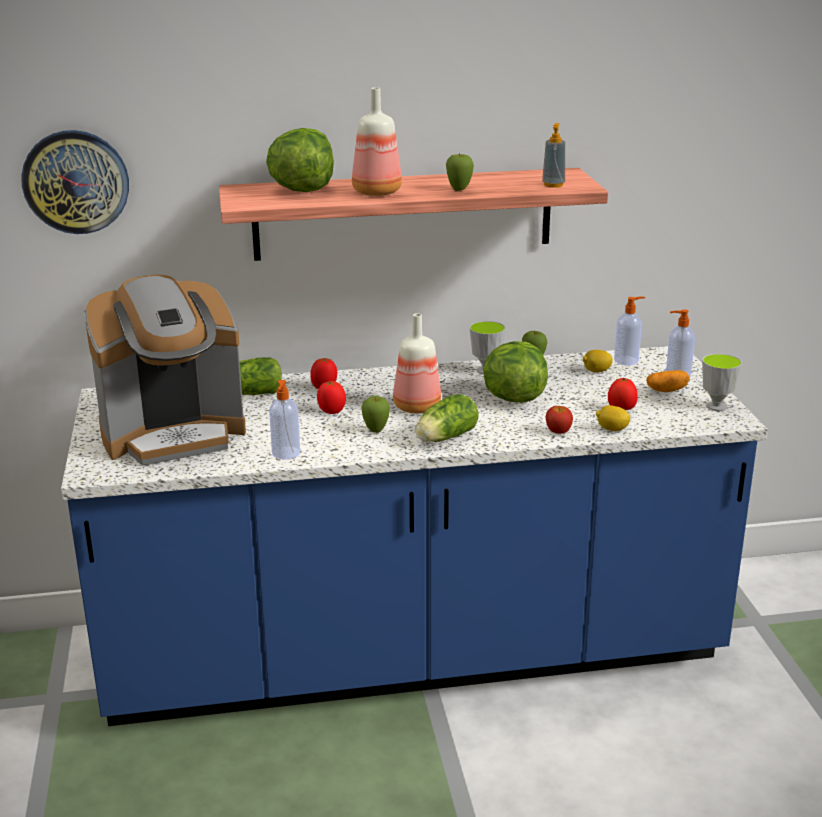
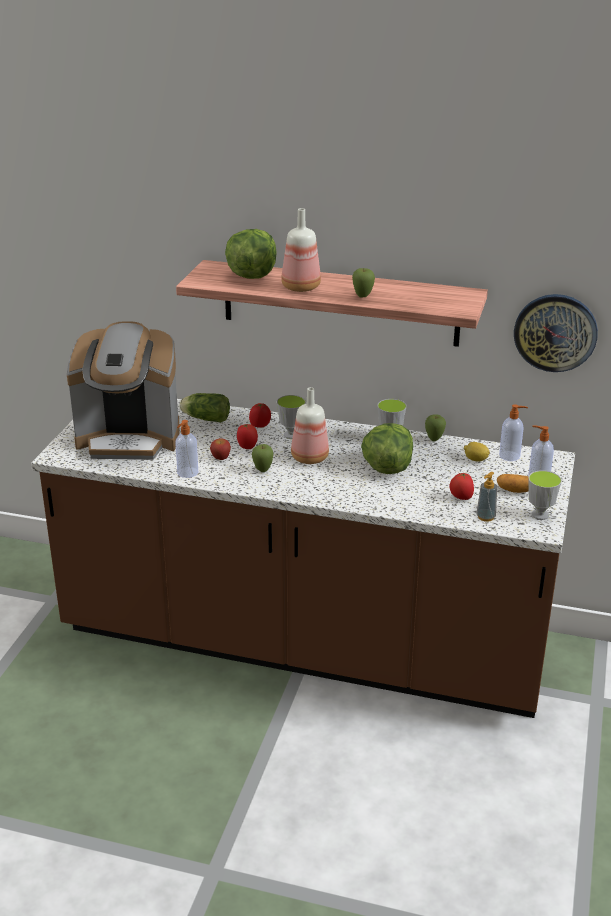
camera: 25 degrees right, 5 degrees up
wall clock [21,130,129,234] -> wall clock moved to [514,294,598,372]
blue counter [61,346,768,726] -> brown counter [31,399,575,718]
lettuce [415,394,479,442] -> none
soap dispenser [542,123,565,188] -> soap dispenser moved to [477,472,497,522]
apple [546,406,573,434] -> apple moved to [210,438,231,460]
lemon [596,405,631,431] -> none
none -> cup [277,395,306,439]

